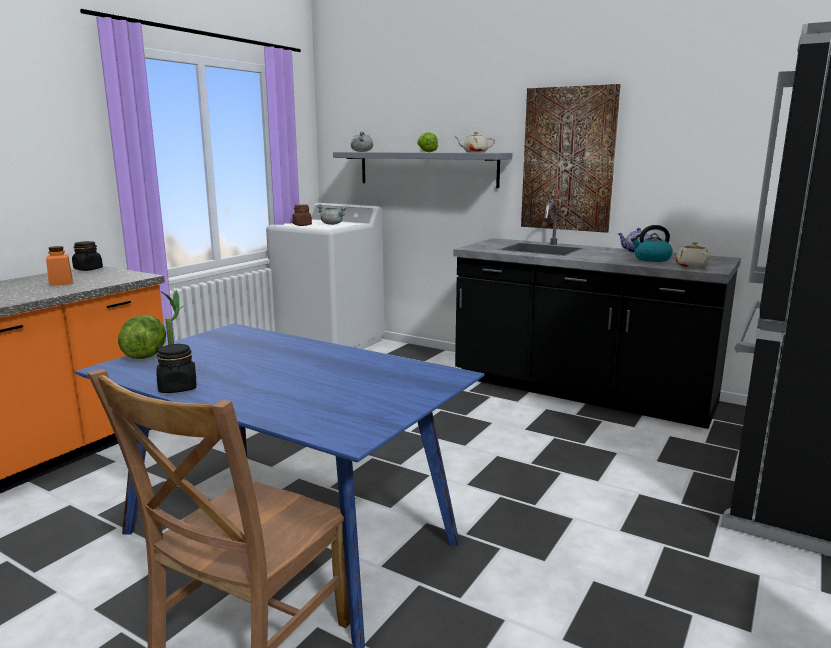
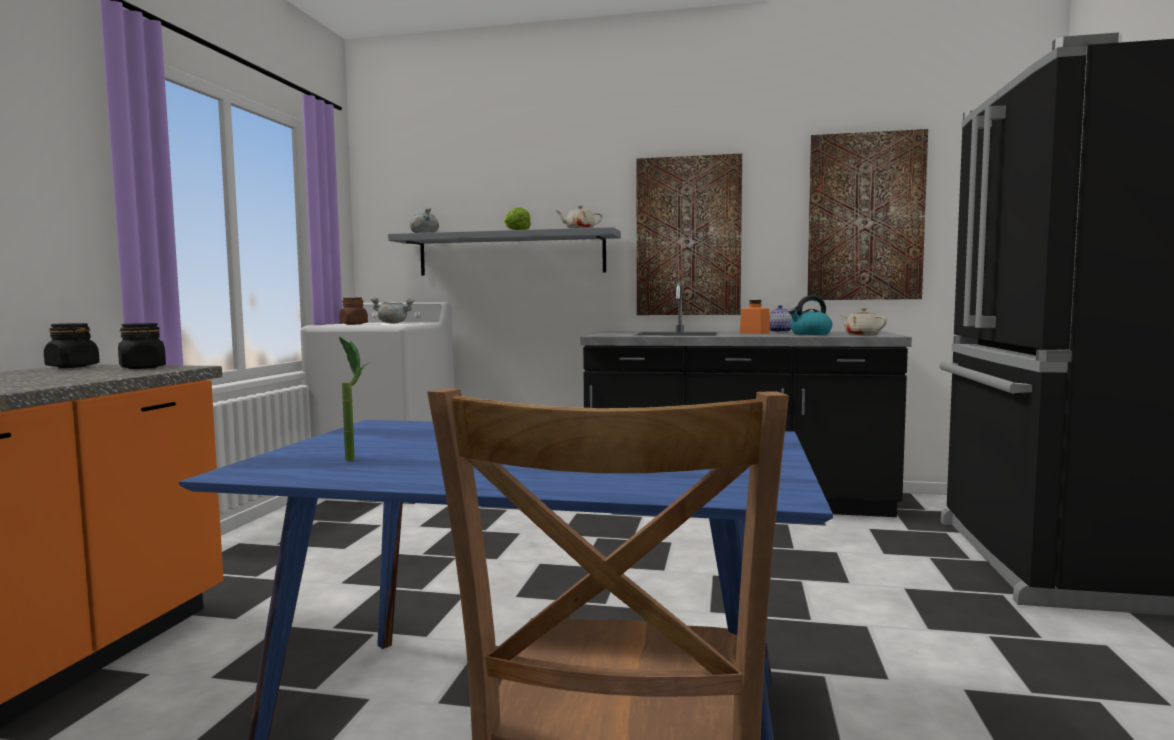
camera: 20 degrees left, 10 degrees down
orange jar [46,246,73,286] -> orange jar moved to [740,300,770,334]
lettuce [118,315,166,359] -> none
black jar [156,344,196,393] -> black jar moved to [118,323,166,369]
none -> picture [807,129,928,300]

